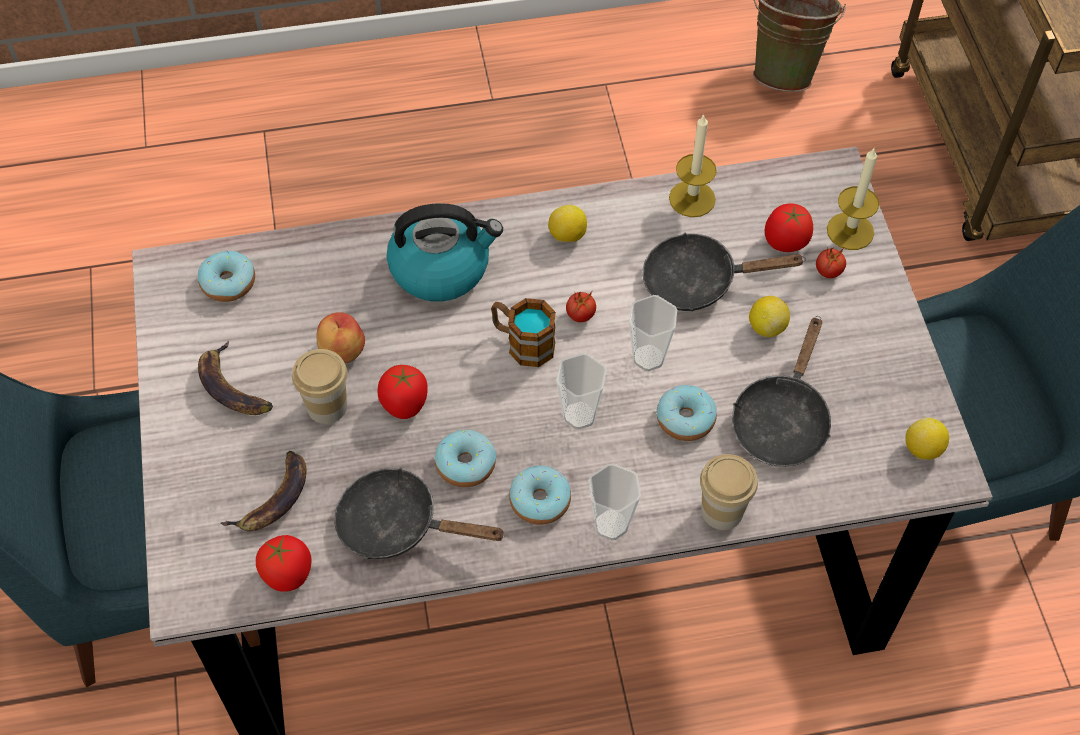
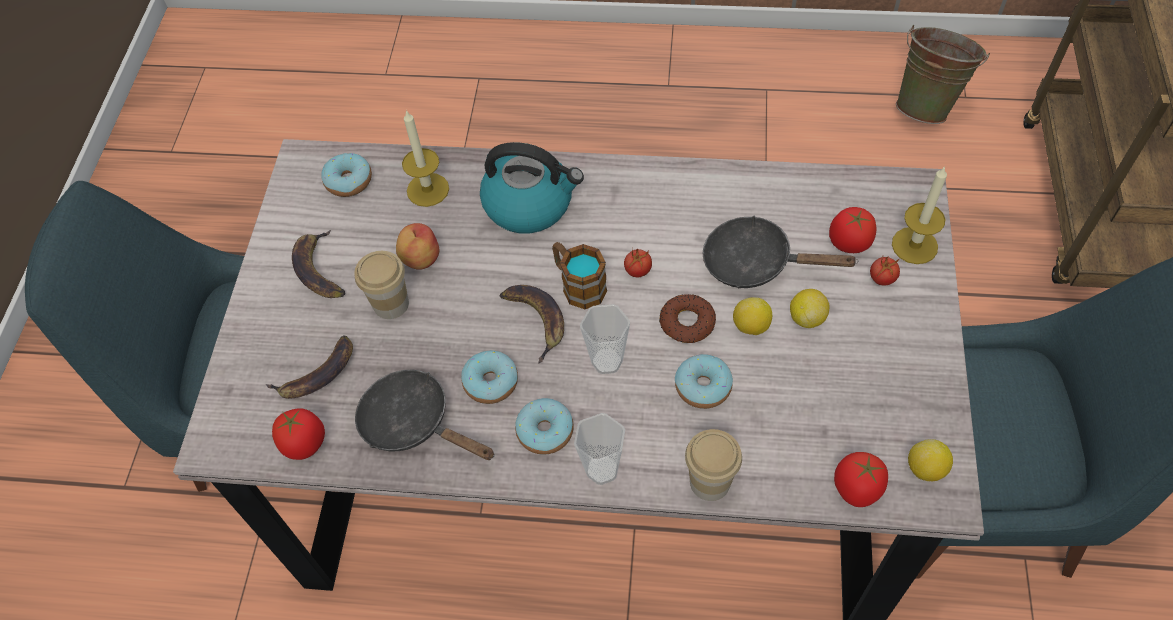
camera: 20 degrees right, 0 degrees up
tomato [378,365,428,419] -> tomato moved to [834,452,888,507]
lemon [548,205,587,242] -> lemon moved to [733,297,772,335]
cup [629,295,677,371] -> donut [659,294,716,343]
candle [669,113,717,217] -> candle moved to [402,110,449,207]
black frying pan [732,316,831,467] -> none
none -> banana [500,285,564,364]

